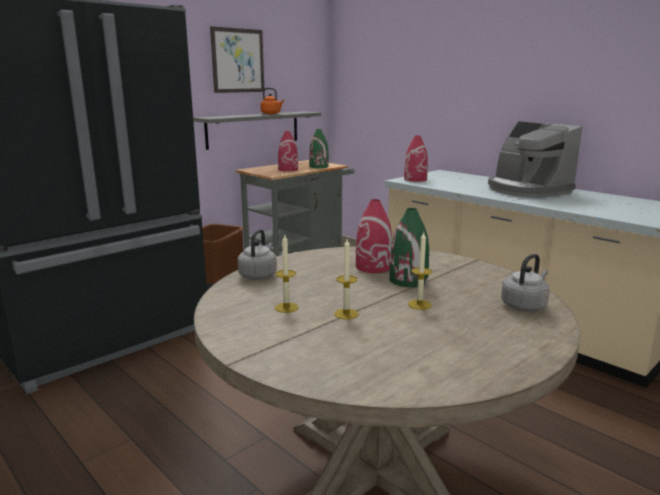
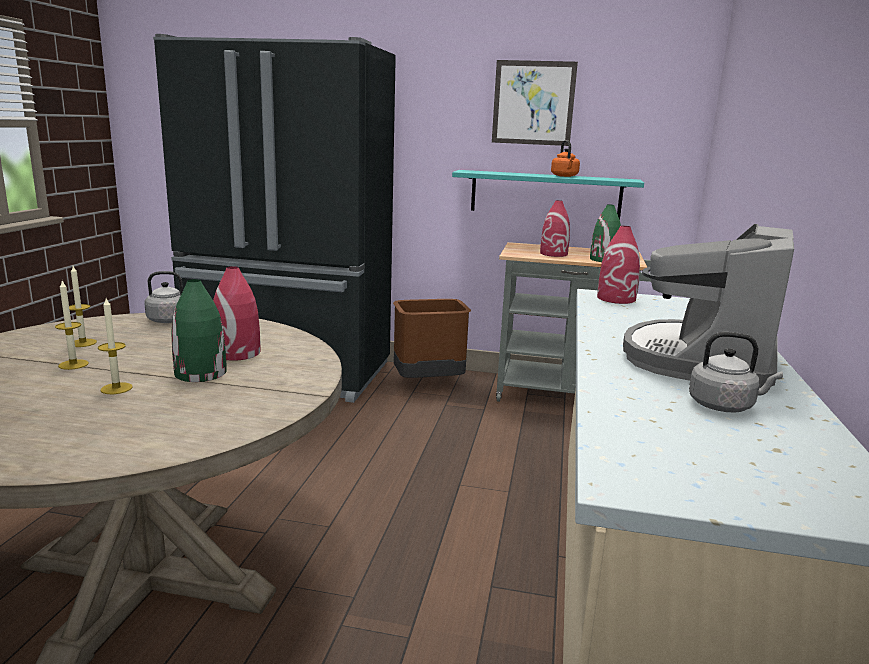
camera: 55 degrees right, 0 degrees up
grey shelf [193,111,321,150] -> turquoise shelf [452,170,644,219]
grey kettle [501,254,550,311] -> grey kettle moved to [689,332,783,413]

